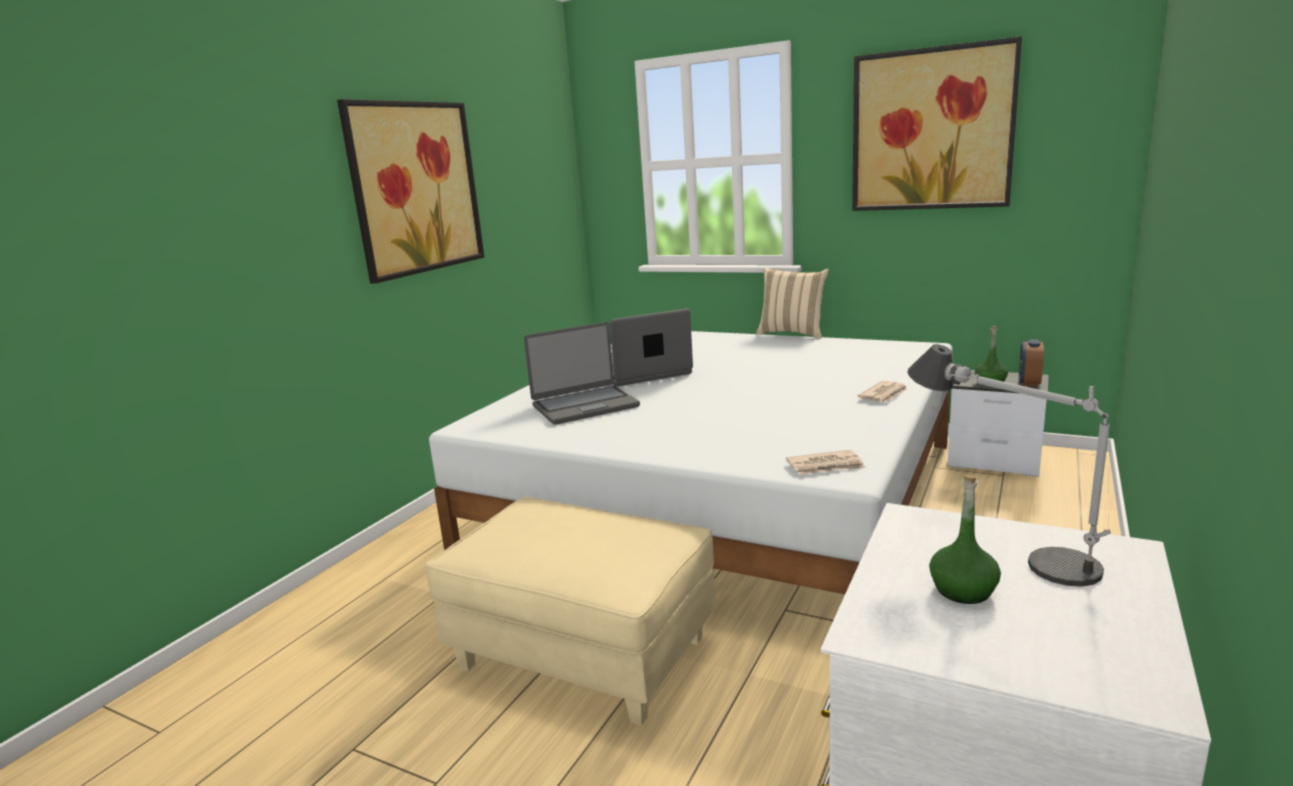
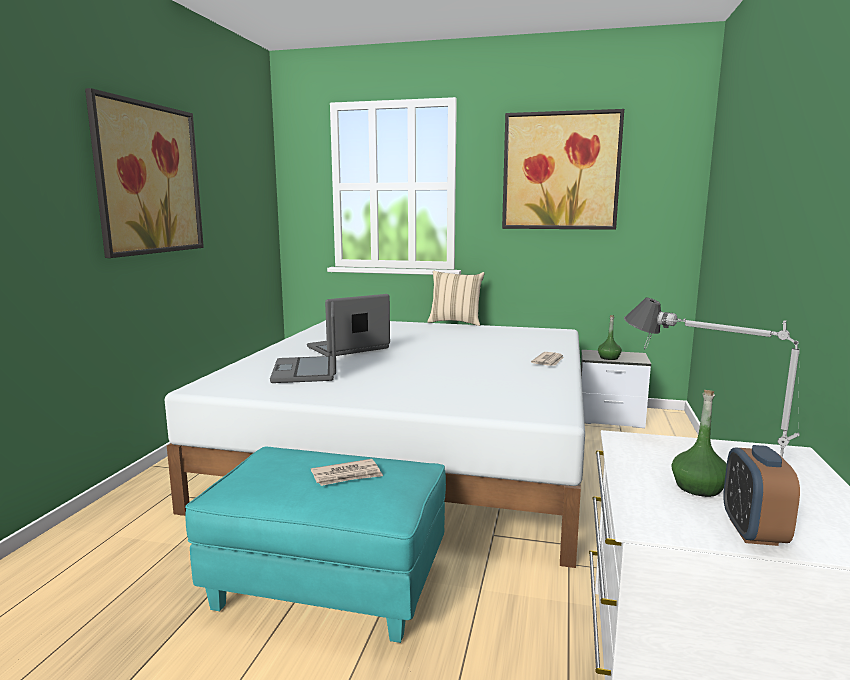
camera: 15 degrees left, 5 degrees down
beige ottoman [426,497,716,726] -> turquoise ottoman [185,447,446,643]
laptop [524,322,640,425] -> laptop turned 120 degrees clockwise [270,301,336,383]
newspaper [786,450,866,475] -> newspaper moved to [311,459,383,486]
alarm clock [1019,339,1044,386] -> alarm clock moved to [723,445,800,546]

